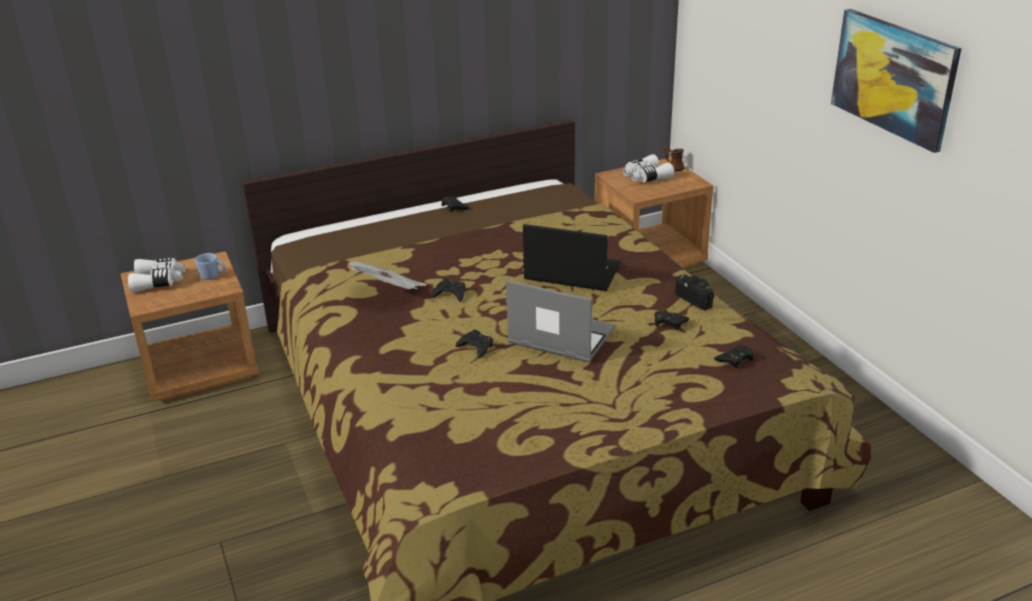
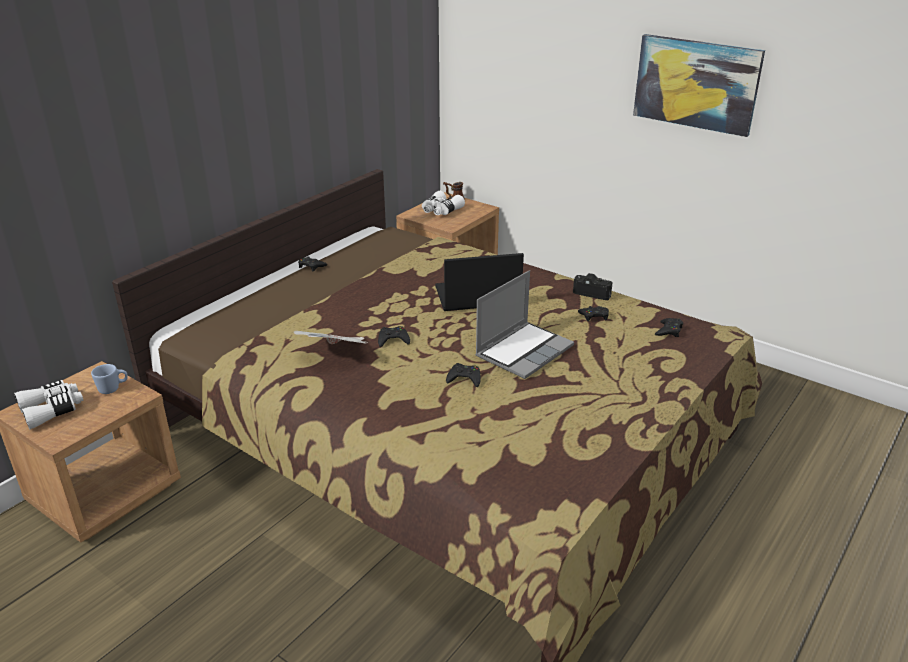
camera: 30 degrees left, 0 degrees up
laptop [506,280,615,362] -> laptop turned 135 degrees clockwise [475,270,574,379]

